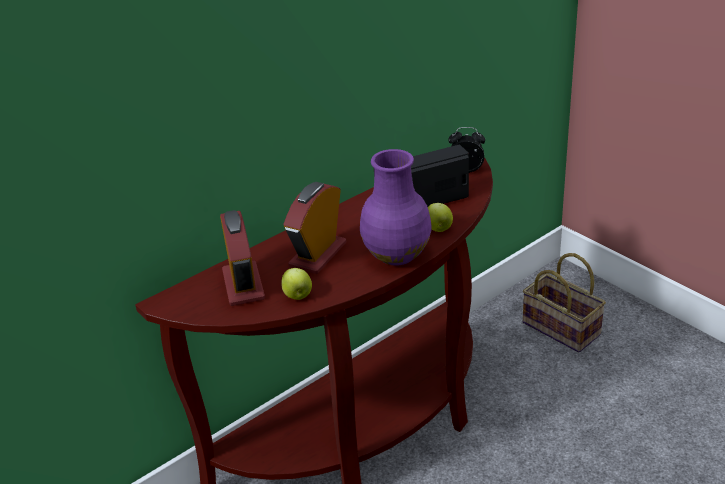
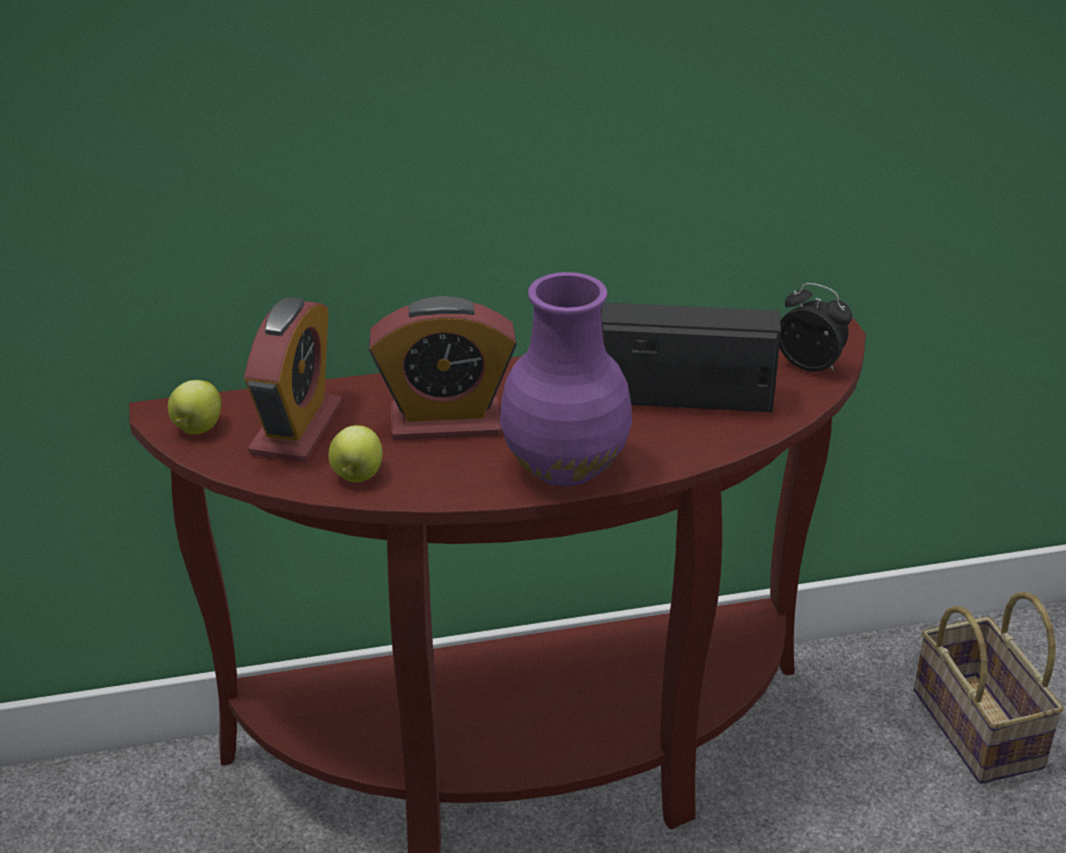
camera: 25 degrees right, 0 degrees up
alarm clock [283,182,346,274] -> alarm clock turned 150 degrees counterclockwise [369,296,517,440]
apple [428,203,453,232] -> apple moved to [168,380,222,434]

